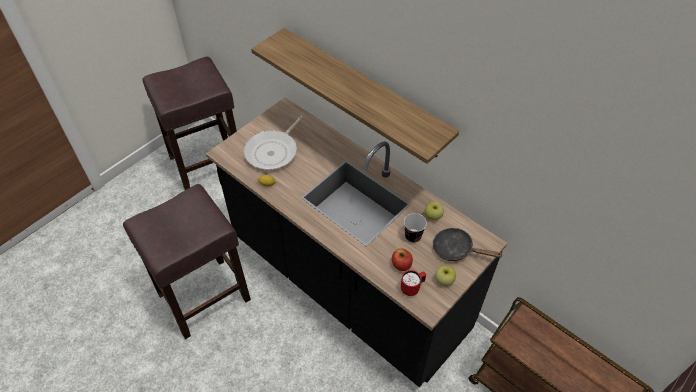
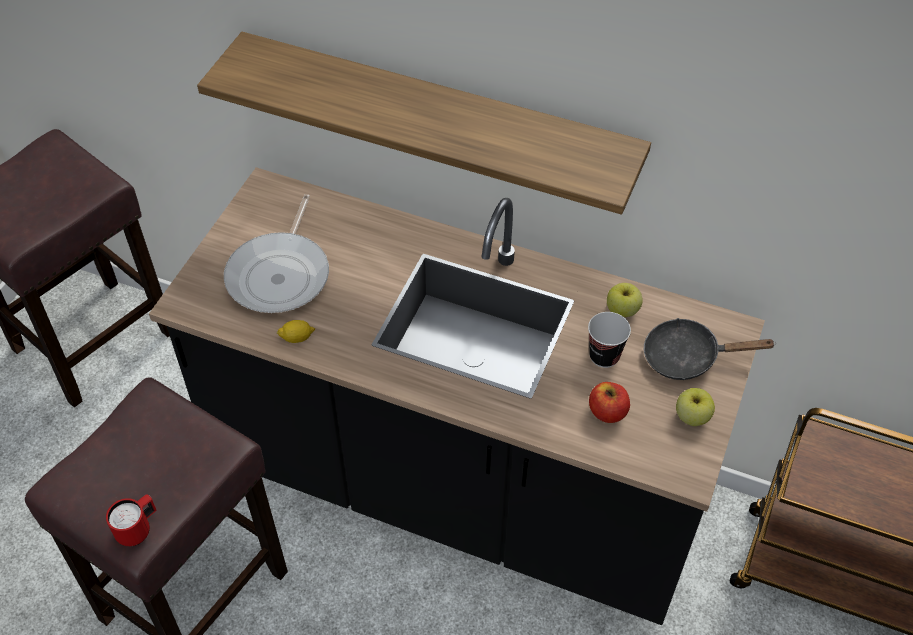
camera: 20 degrees left, 0 degrees up
red mug [401,270,426,296] -> red mug moved to [106,494,157,546]

